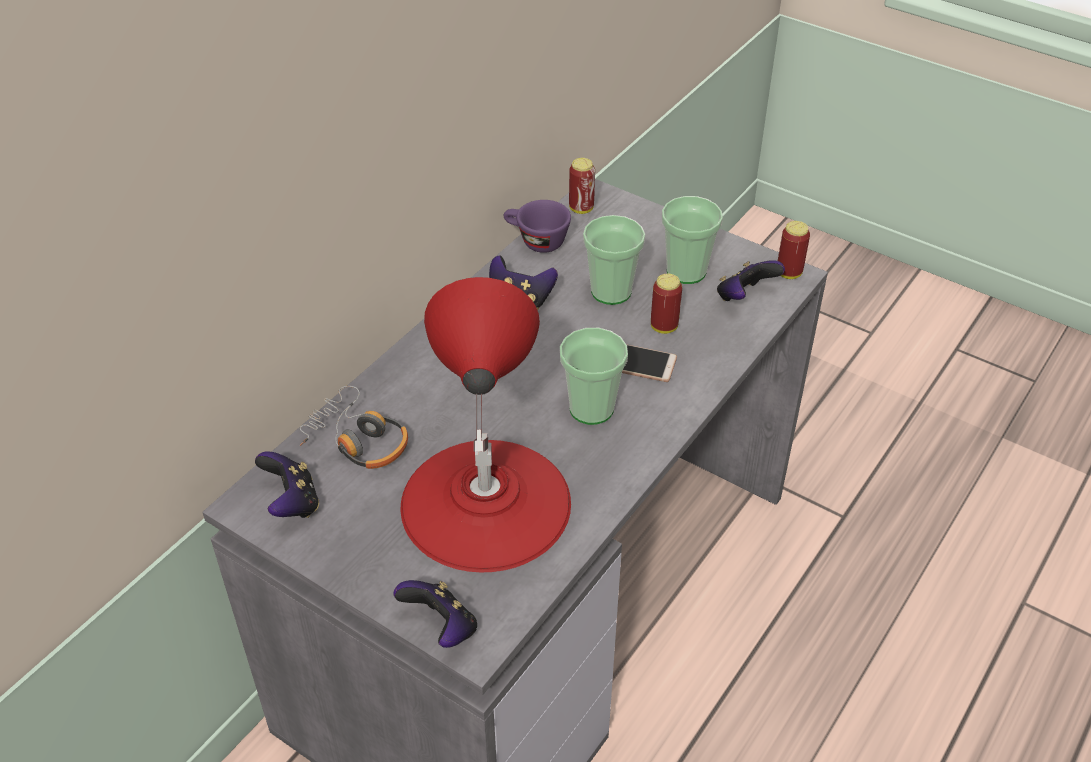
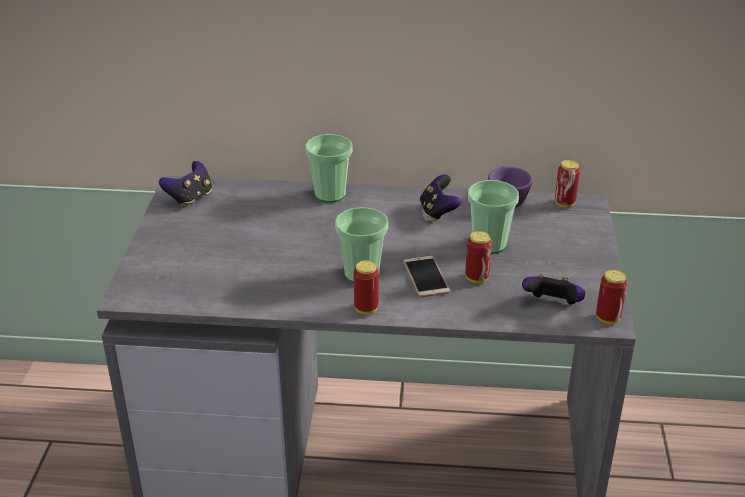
camera: 60 degrees right, 10 degrees down
headphones [299,386,408,469] -> none
game controller [393,580,477,648] -> none
red table lamp [400,277,571,572] -> none
cup [662,196,723,284] -> cup moved to [305,134,353,203]
none -> can [354,260,379,314]

